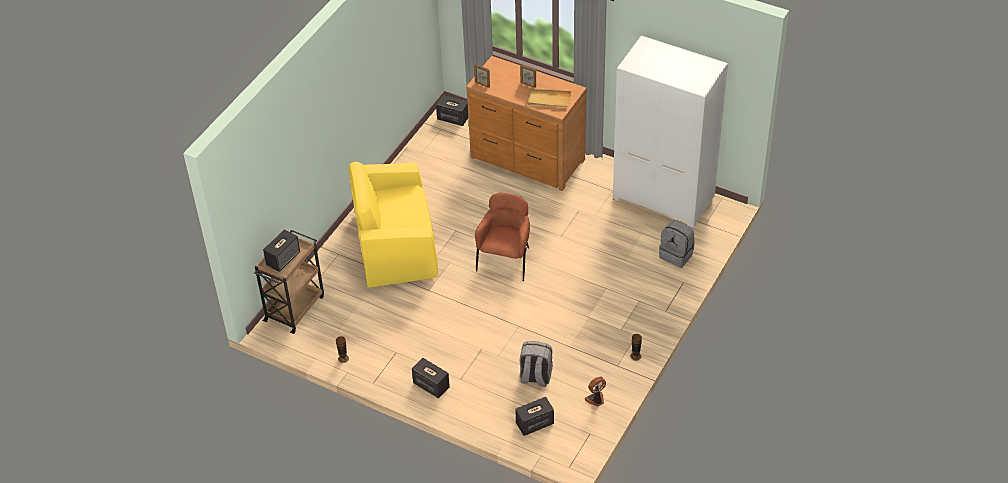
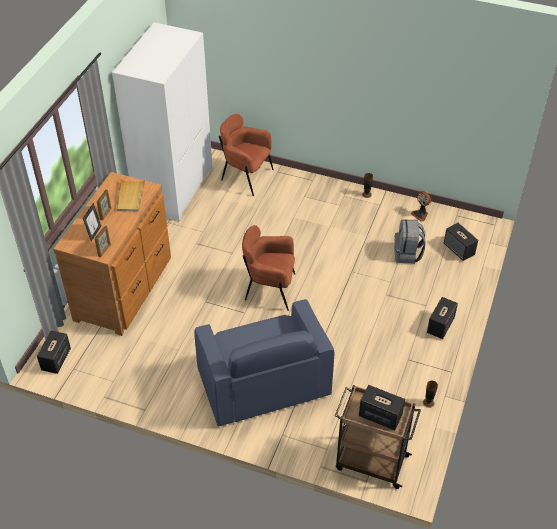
camera: 100 degrees left, 0 degrees up
yellow armchair [348,162,438,288] -> blue armchair [194,299,335,427]
grey backpack [659,220,694,268] -> brown armchair [219,114,274,196]
none -> picture frame [83,203,101,241]

